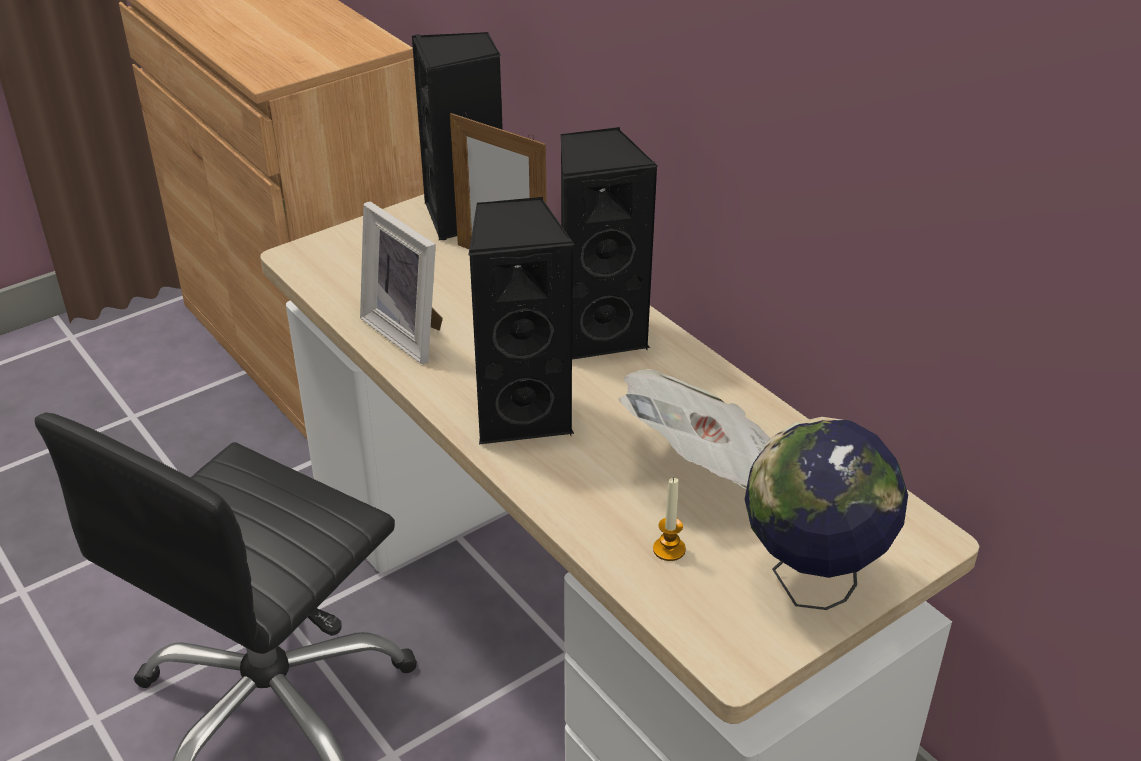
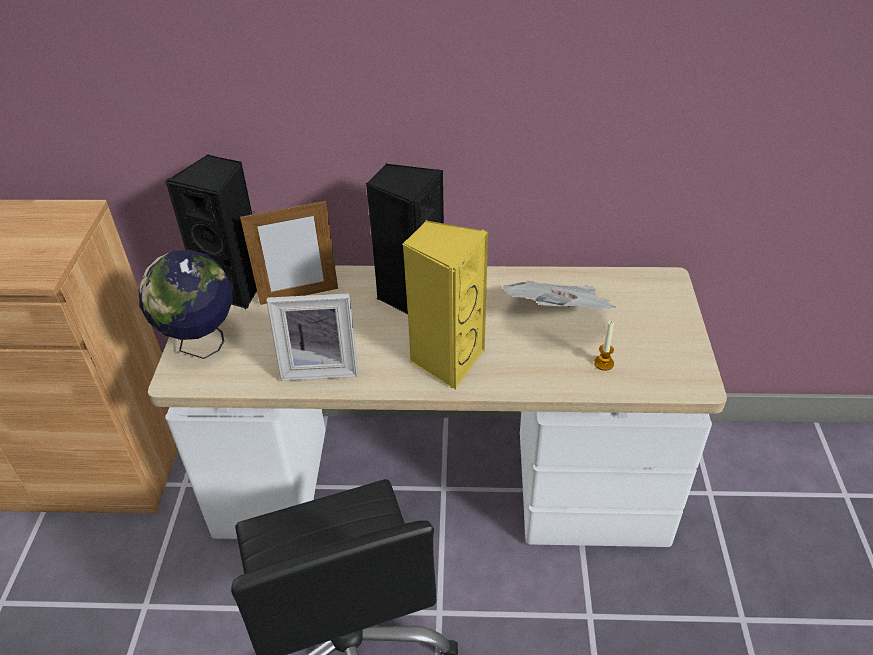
camera: 50 degrees left, 5 degrees up
black speaker [468,197,574,445] -> yellow speaker [403,220,488,390]
globe [745,417,908,610] -> globe moved to [139,250,233,359]

